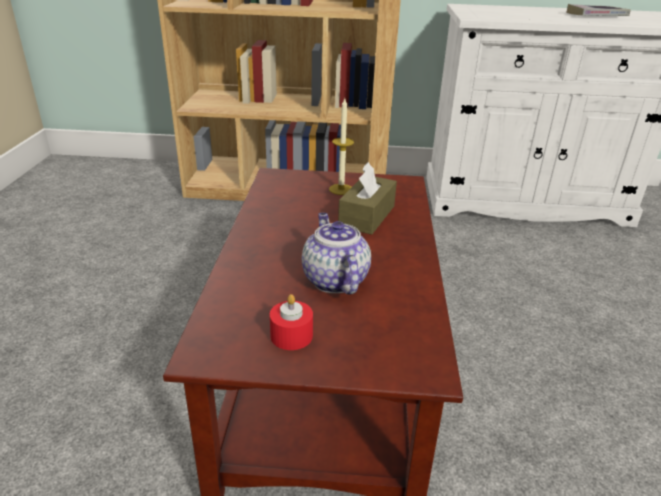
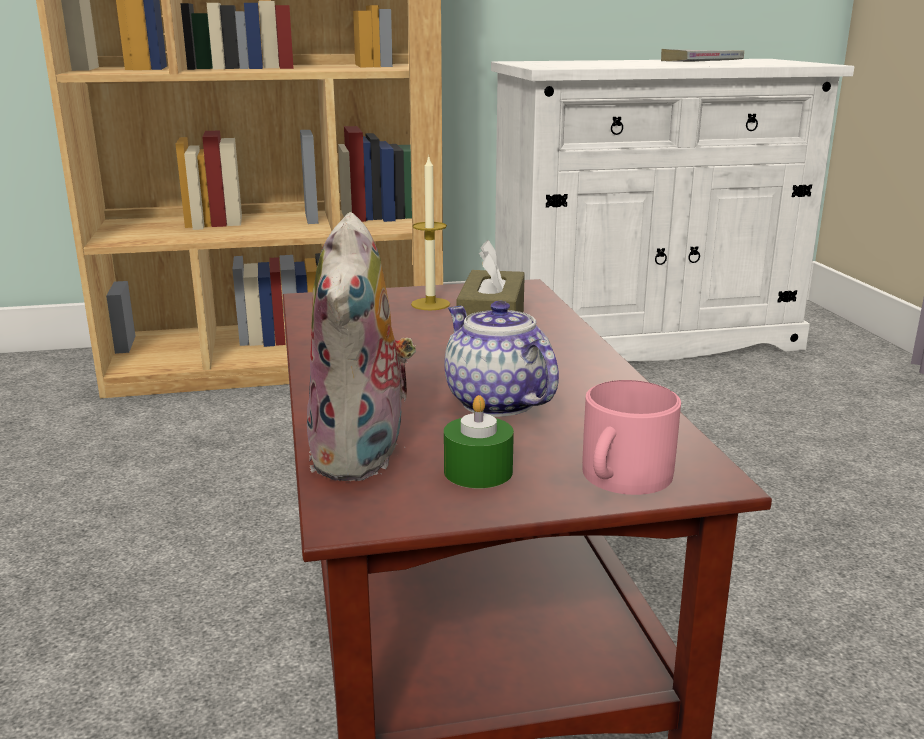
camera: 15 degrees left, 10 degrees down
red candle [270,294,313,350] -> green candle [444,395,514,488]
none -> plush toy [307,212,416,482]
none -> pink mug [582,380,681,495]

